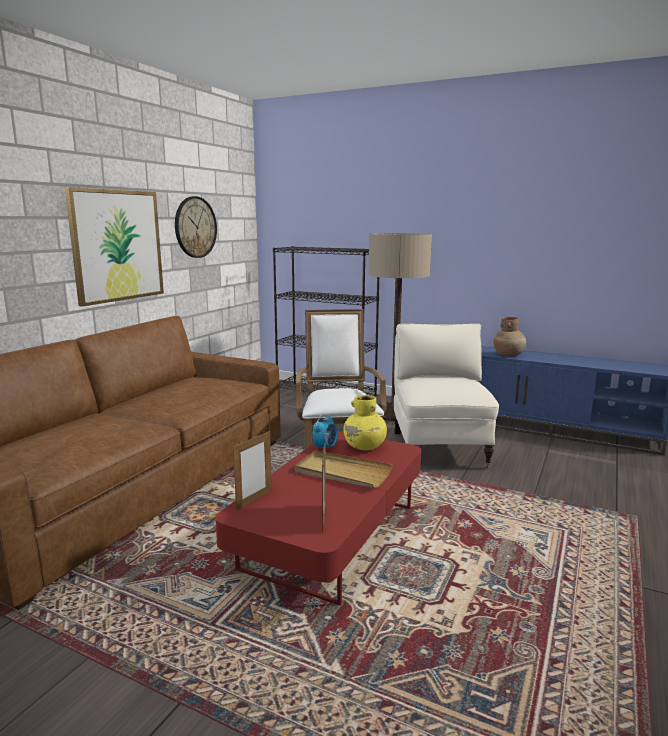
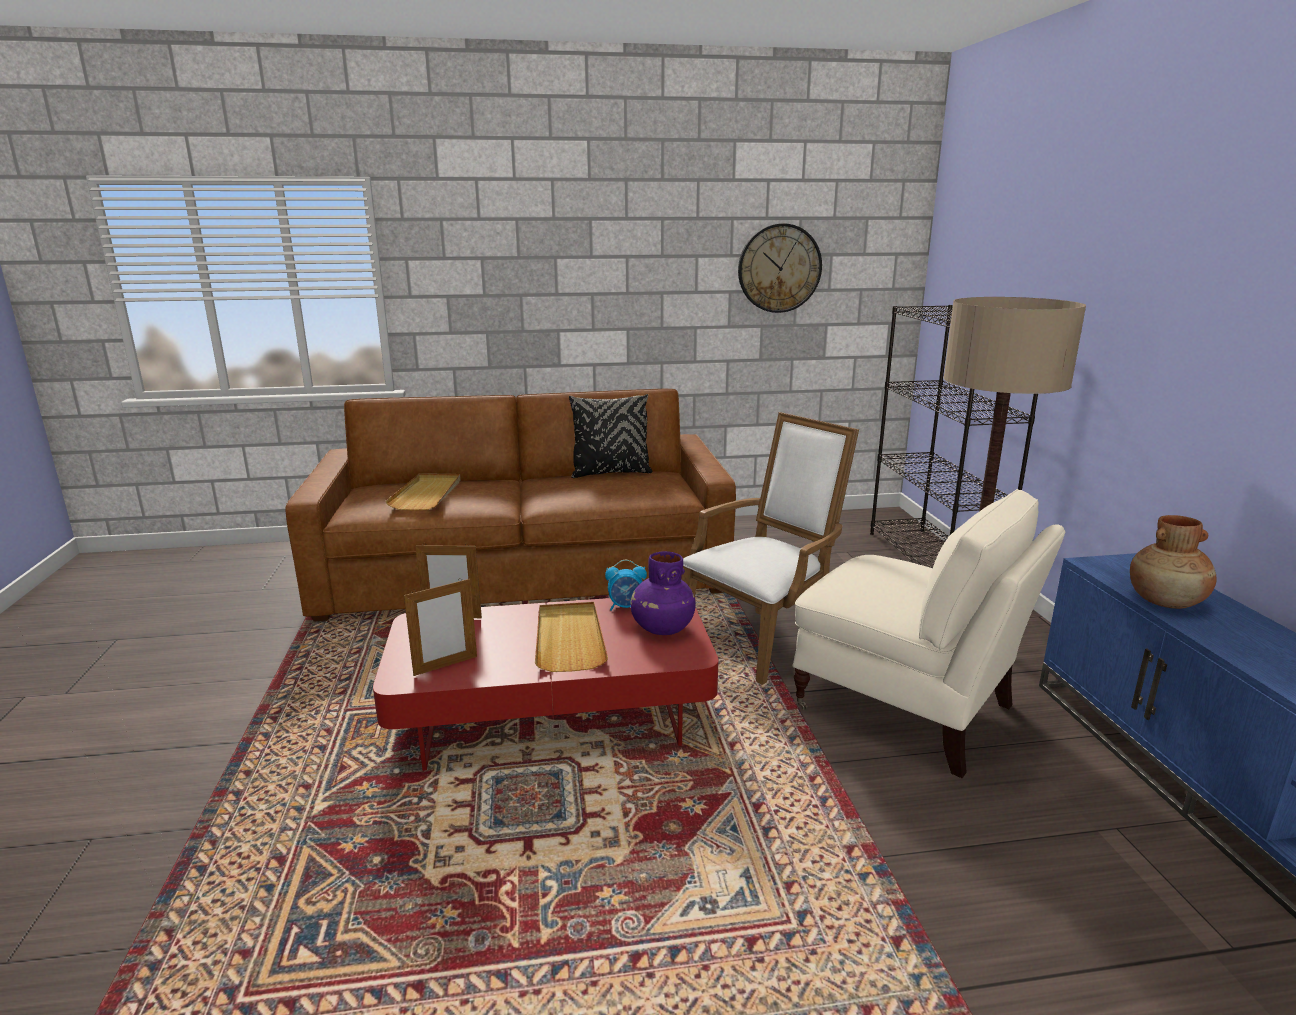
camera: 55 degrees right, 5 degrees up
picture [65,187,164,307] -> none
yellow vase [343,395,387,450] -> purple vase [631,551,696,635]
beige armchair [394,324,499,468] -> beige armchair turned 75 degrees clockwise [793,489,1065,778]
none -> beige tray [385,474,461,510]
none -> black pillow [569,394,652,478]

